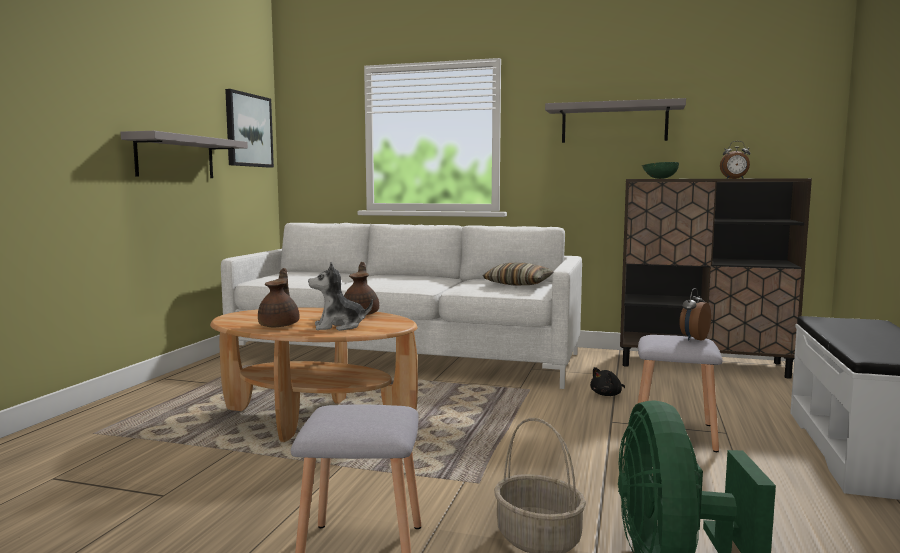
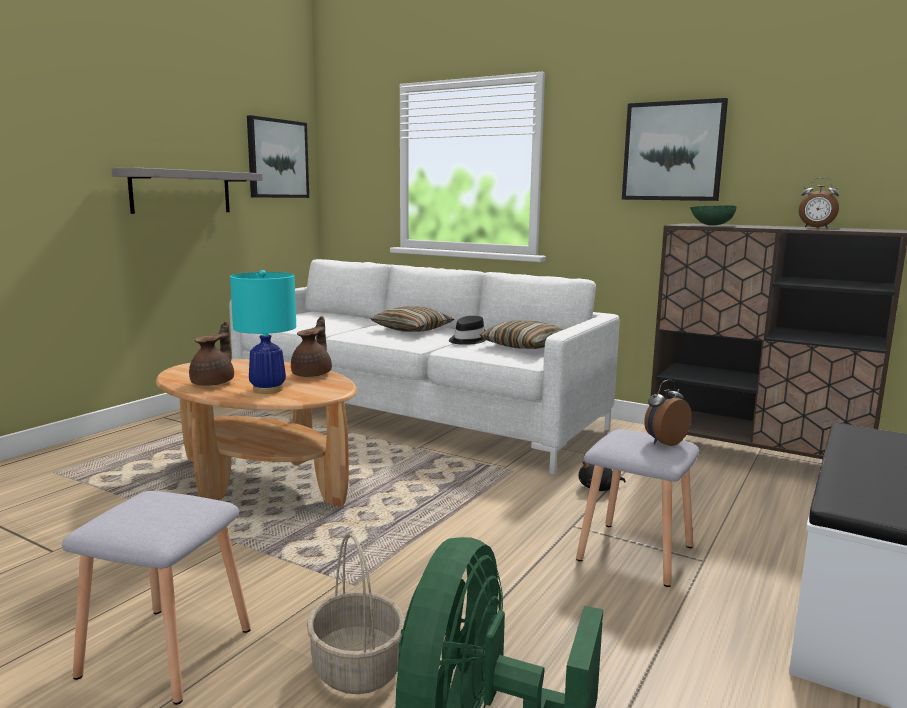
camera: 15 degrees right, 5 degrees up
plush toy [308,262,373,331] -> turquoise table lamp [230,270,296,394]
grey shelf [545,98,686,143] -> picture [622,98,728,201]
none -> pillow [370,306,454,332]
none -> black hat [449,316,486,345]

